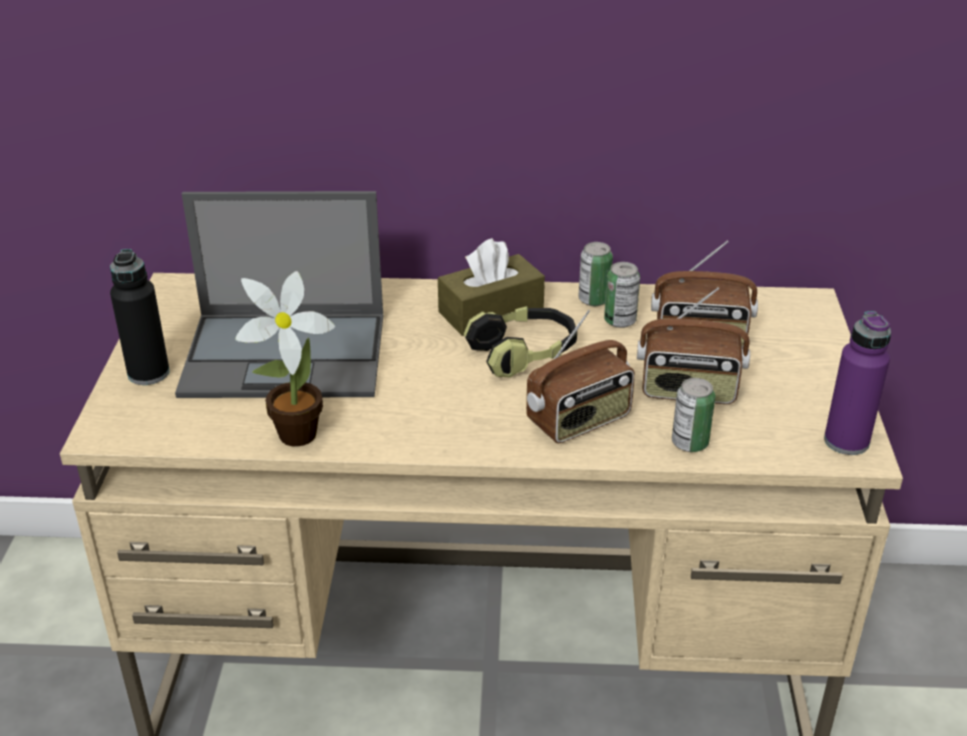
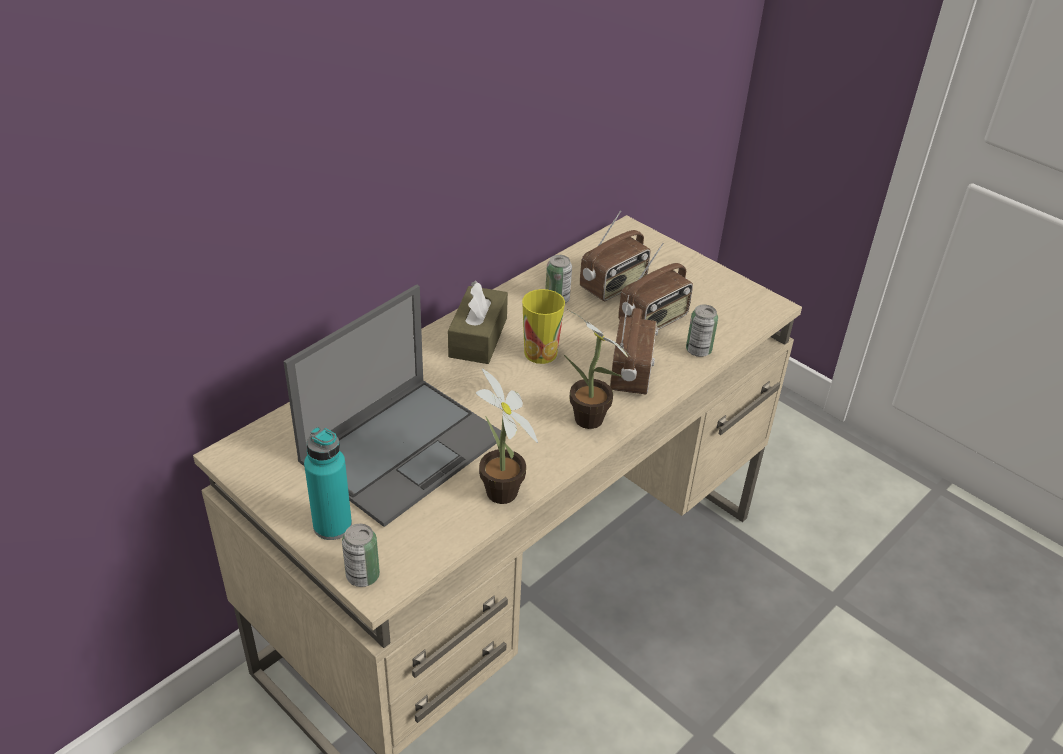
camera: 50 degrees left, 5 degrees up
black bottle [110,249,170,385] -> turquoise bottle [304,427,352,540]
headphones [464,306,577,378] -> cup [522,289,565,364]
can [578,242,613,306] -> can moved to [342,524,380,587]
purple bottle [824,311,891,455] -> none
none -> potted plant [564,308,630,429]

